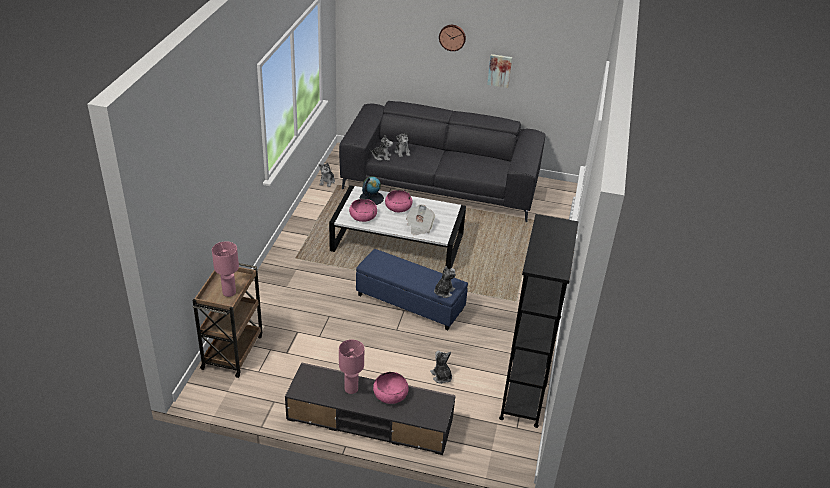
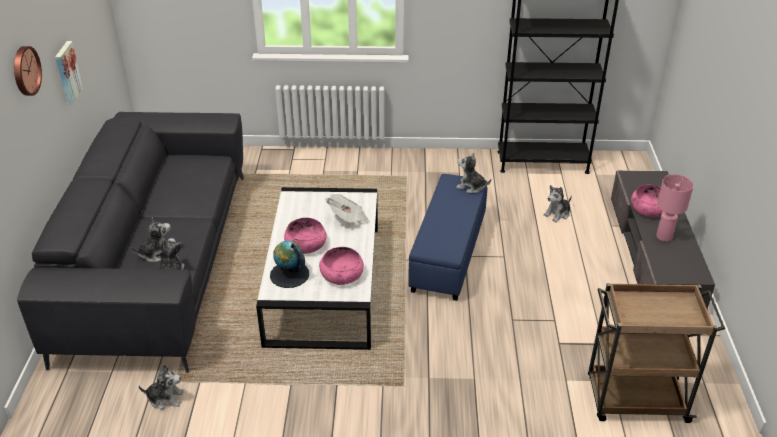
camera: 100 degrees left, 0 degrees up
pink table lamp [212,241,239,297] -> none

